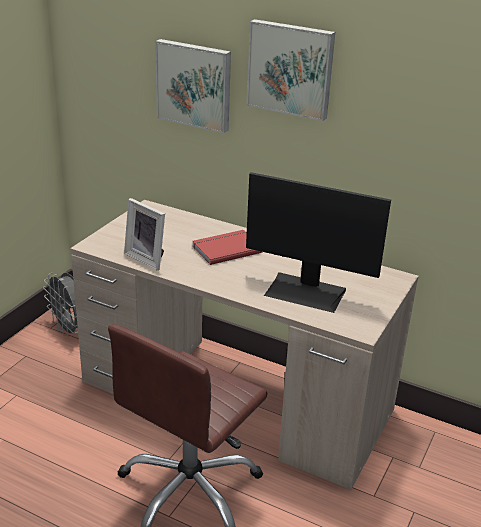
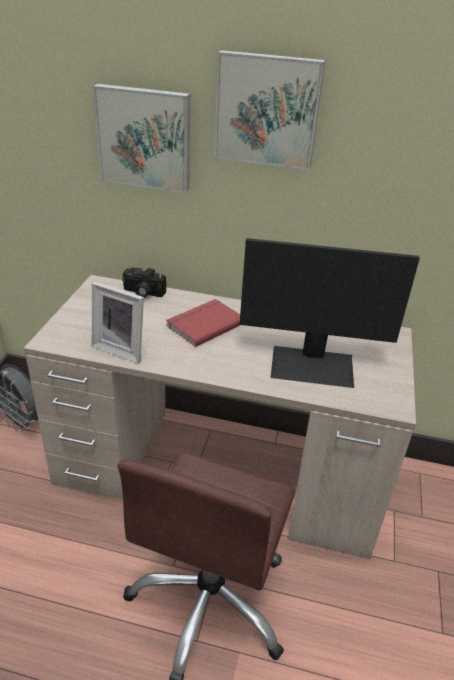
camera: 15 degrees left, 5 degrees up
none -> camera [122,267,166,298]

